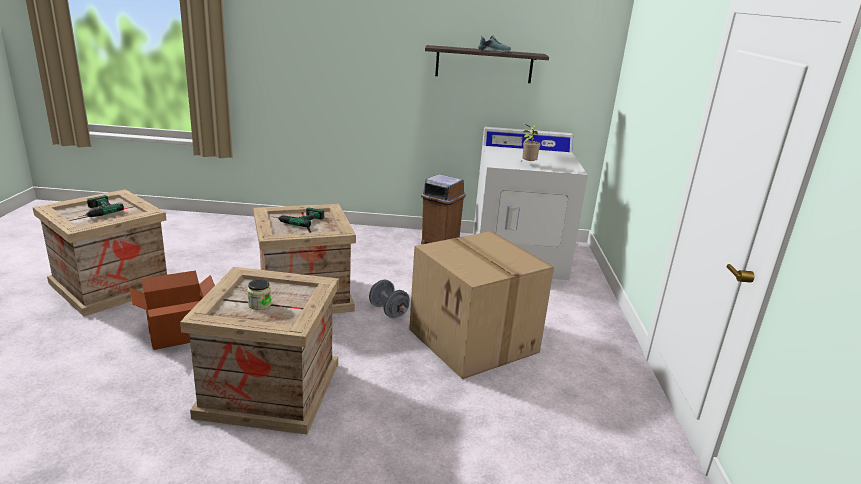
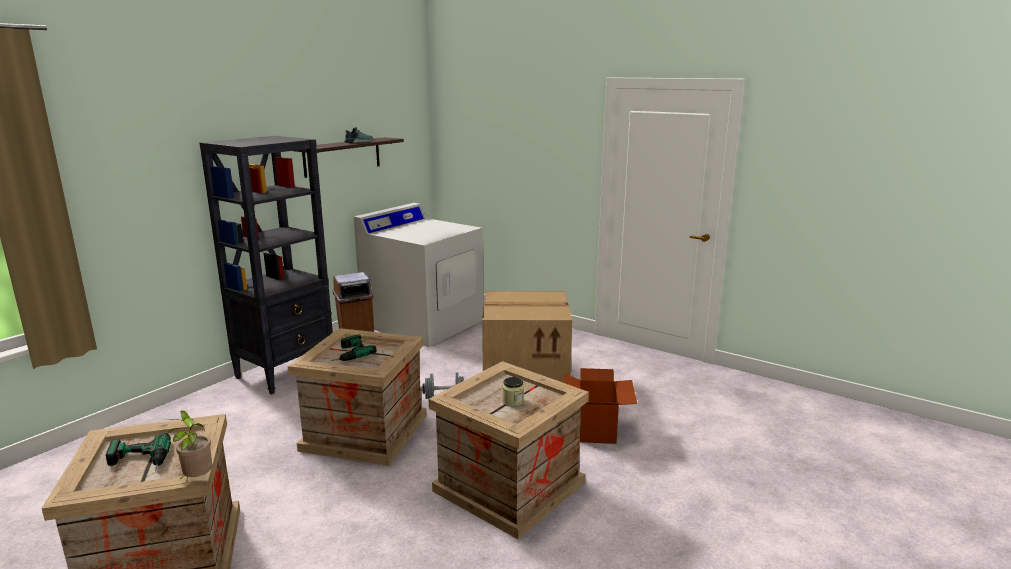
camera: 55 degrees left, 5 degrees down
cardboard box [130,270,215,350] -> cardboard box moved to [564,368,637,444]
potted plant [522,124,541,161] -> potted plant moved to [168,411,212,481]
none -> black bookcase [200,136,333,394]

